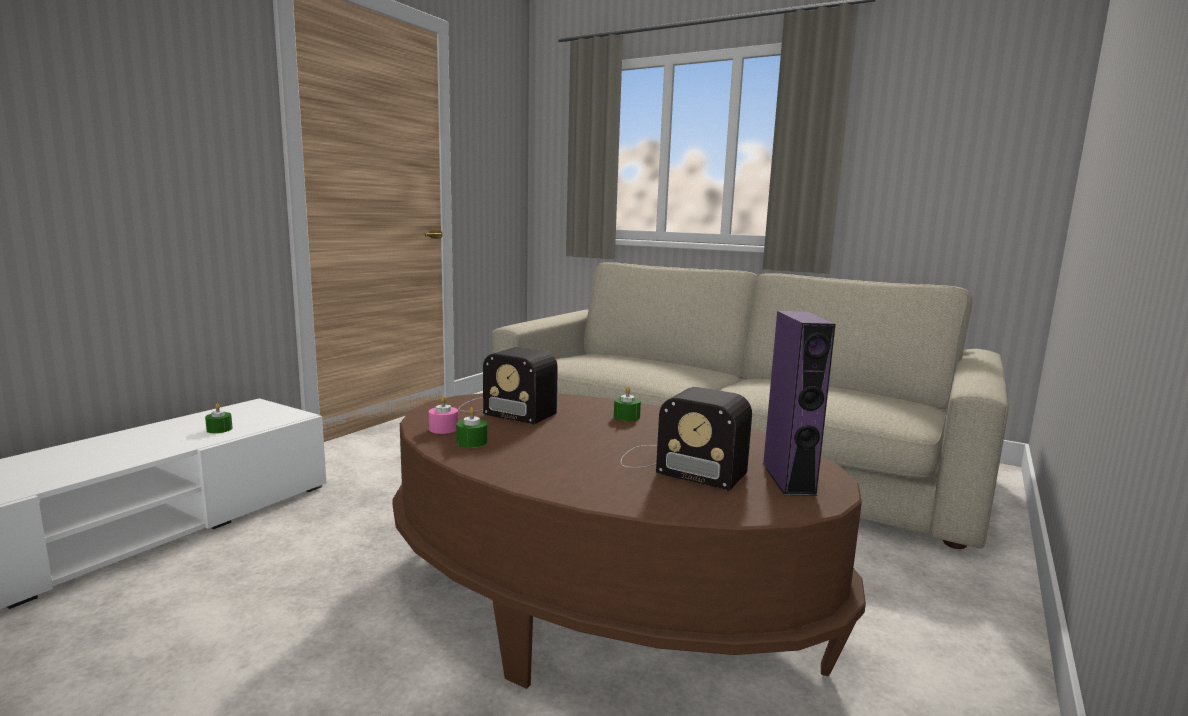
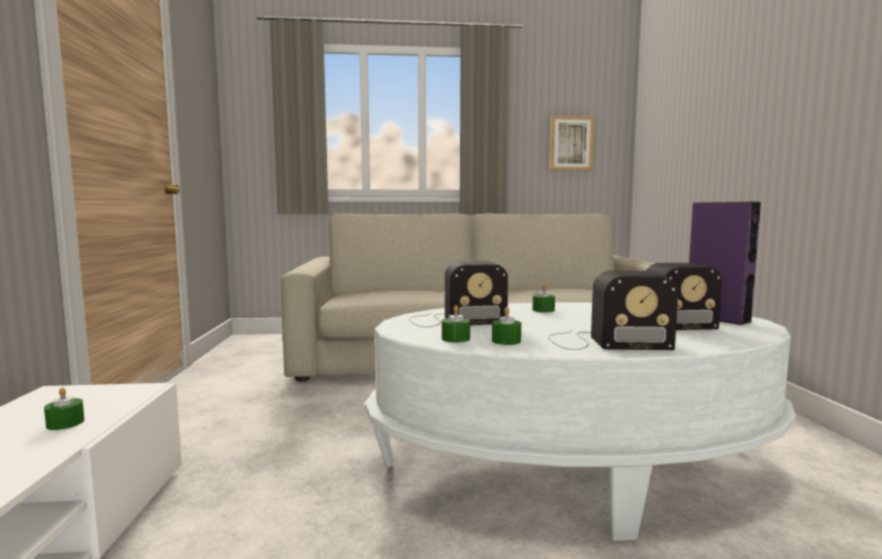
camera: 35 degrees left, 5 degrees down
brown coffee table [392,393,866,689] -> white coffee table [365,302,796,541]
pink candle [429,396,458,434] -> green candle [442,305,470,343]
none -> picture [549,116,594,170]
none -> radio [549,271,678,350]

